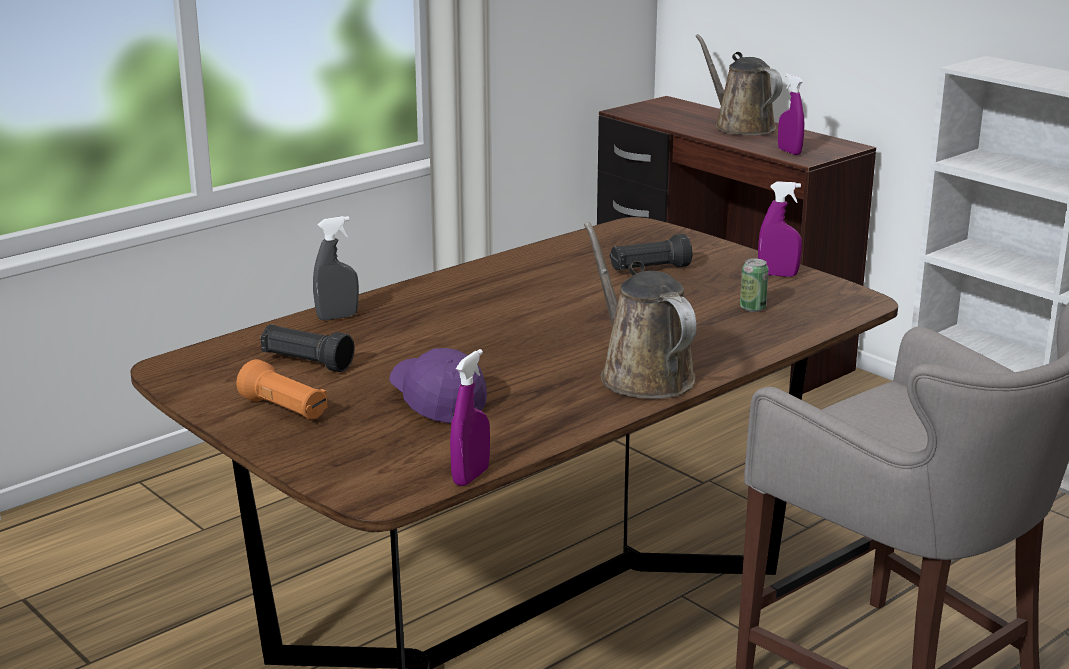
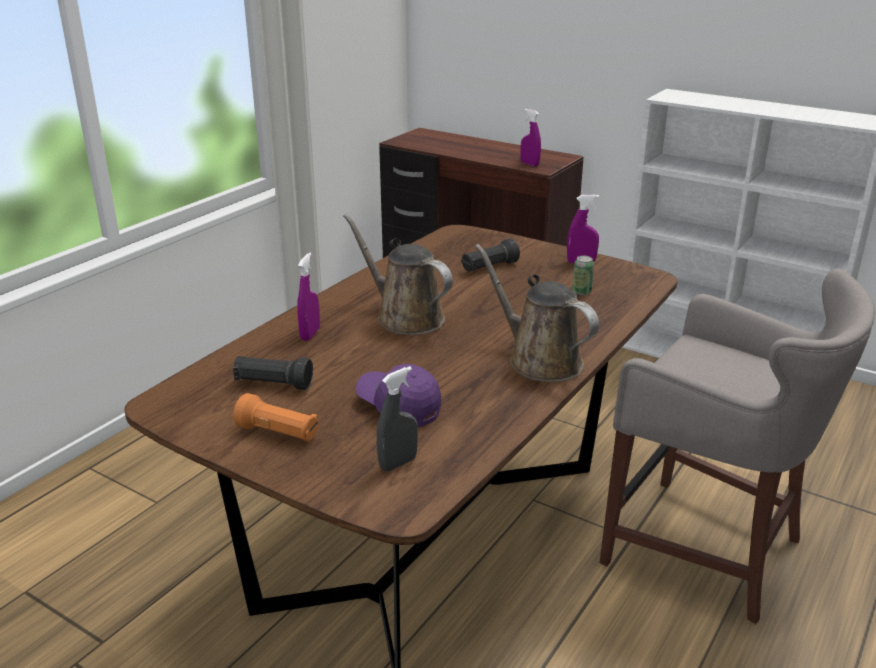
camera: 15 degrees left, 5 degrees up
grey spray bottle [313,216,359,320] -> grey spray bottle moved to [377,366,418,471]
purple spray bottle [450,349,490,486] -> purple spray bottle moved to [297,253,320,341]
brown watering can [695,34,783,135] -> brown watering can moved to [343,214,453,335]

